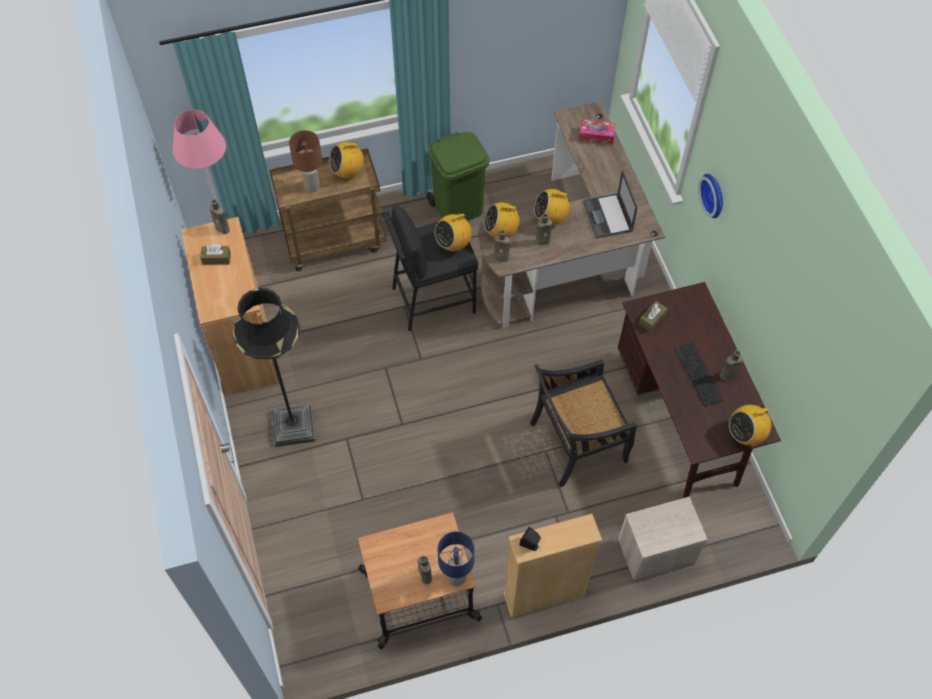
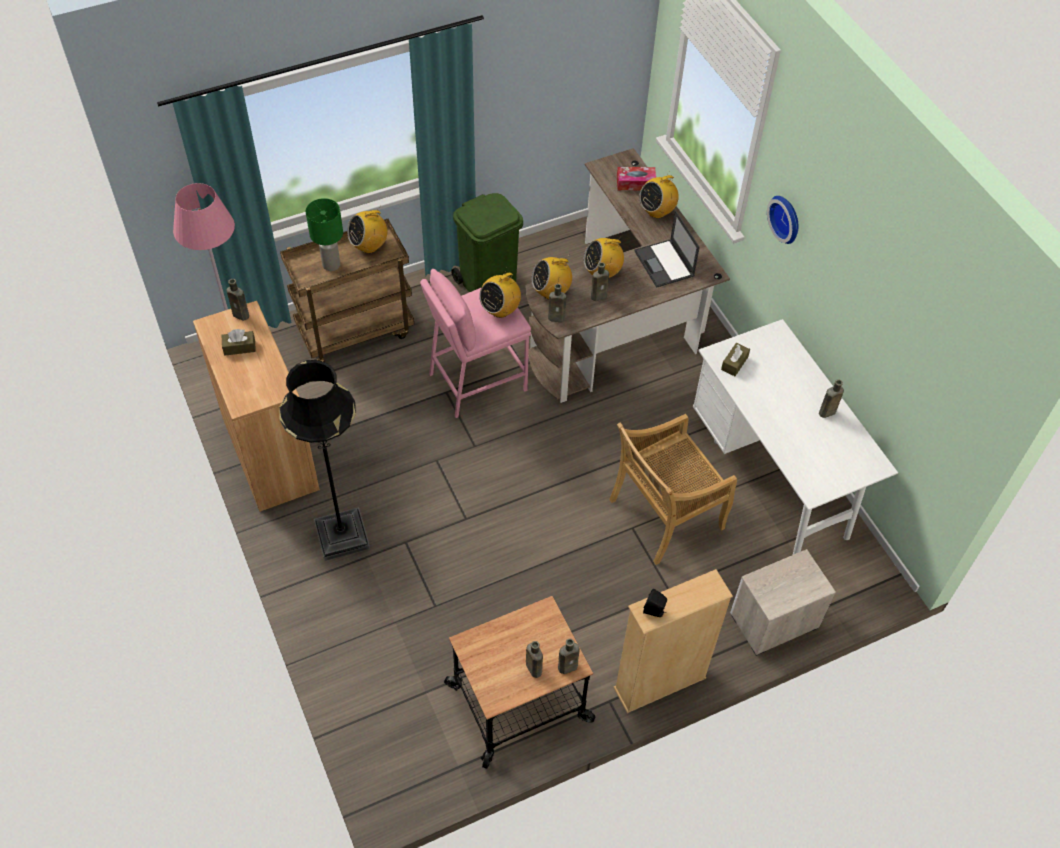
camera: 10 degrees left, 5 degrees down
brown table lamp [289,130,322,192] -> green table lamp [306,198,343,271]
black stool [383,204,478,331] -> pink stool [420,269,531,418]
blue table lamp [438,531,474,586] -> brown bottle [558,639,580,674]
black chair [530,359,637,487] -> beige chair [609,414,737,565]
brown desk [617,282,781,498] -> white desk [693,319,898,555]
keyboard [675,342,723,407] -> none
radio [729,399,772,446] -> radio moved to [639,175,679,218]

